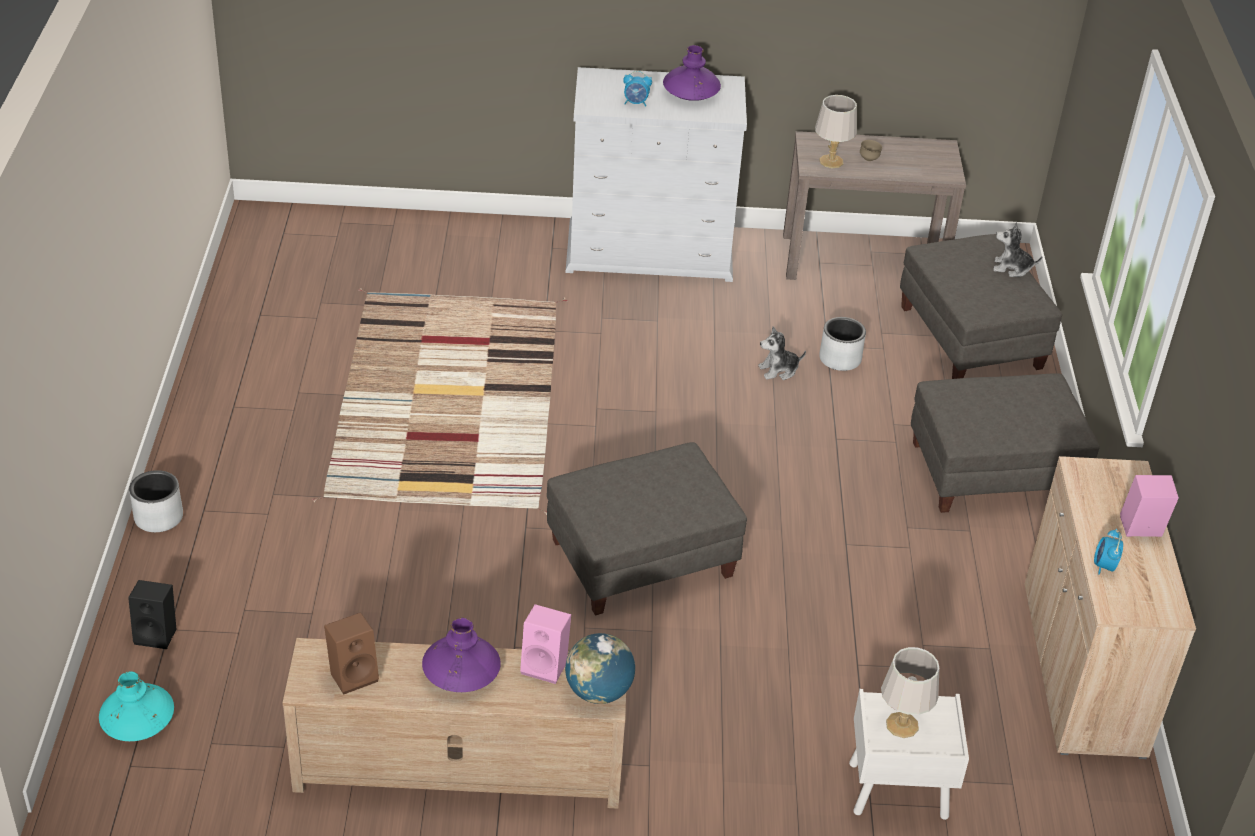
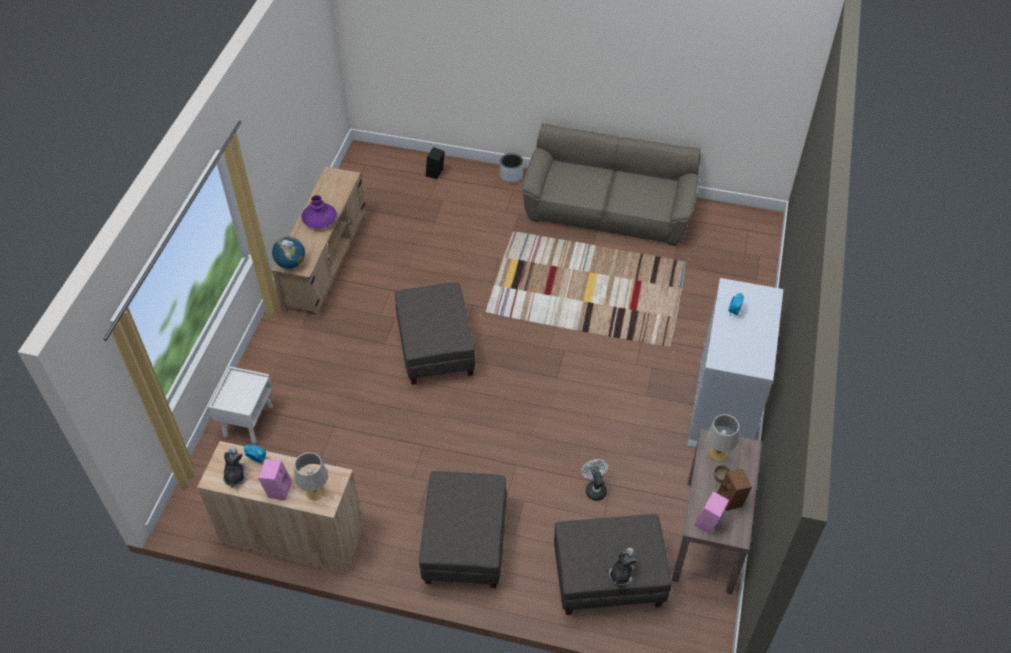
camera: 105 degrees right, 10 degrees up
turquoise vase [99,671,174,741] -> none
brown speaker [324,612,379,695] -> brown speaker moved to [717,469,752,511]
pink speaker [520,604,571,684] -> pink speaker moved to [695,491,729,533]
purple vase [663,45,721,101] -> none
plush toy [758,326,806,380] -> plush toy moved to [223,446,248,488]
grey planter [819,317,866,371] -> white fan [581,459,608,501]
grey table lamp [881,647,939,738] -> grey table lamp moved to [294,452,328,500]
none -> sofa [522,123,700,246]

